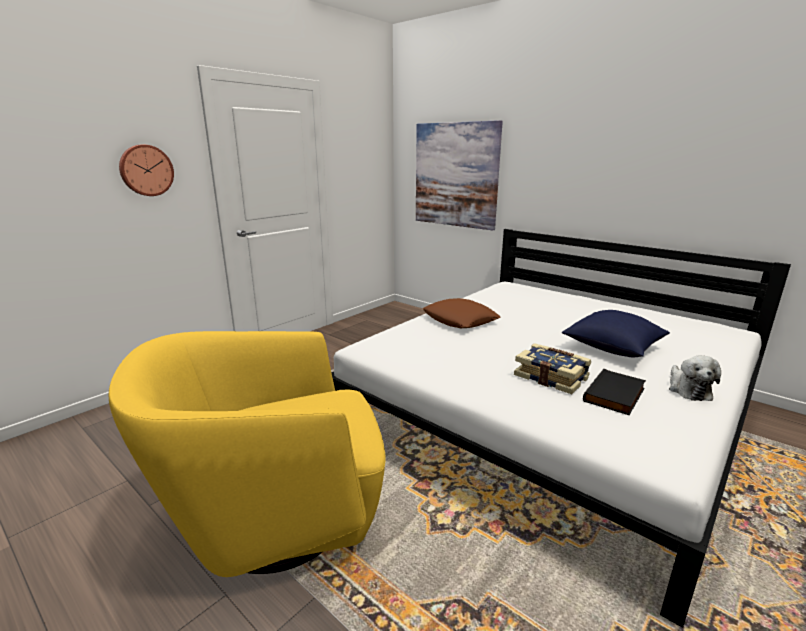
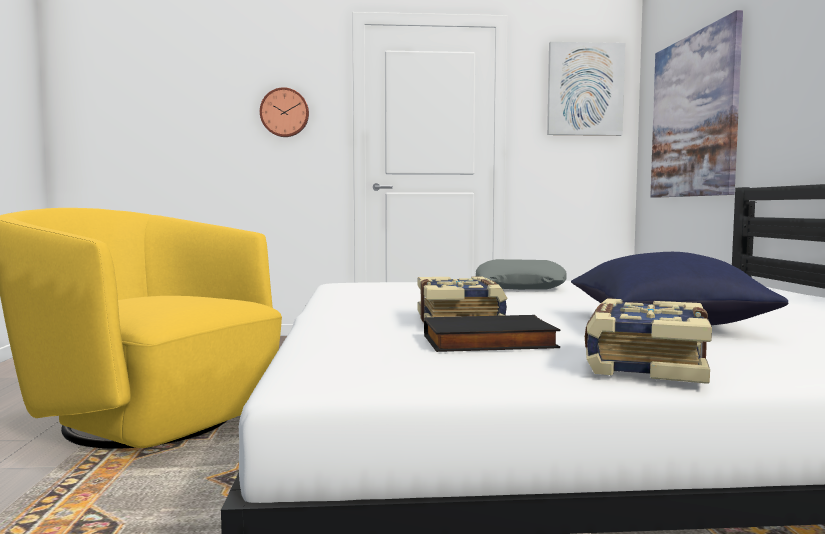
camera: 45 degrees right, 15 degrees down
brown pillow [422,298,500,328] -> grey pillow [476,259,566,290]
plush toy [669,355,721,401] -> book [585,298,712,384]
none -> picture [547,42,625,136]

